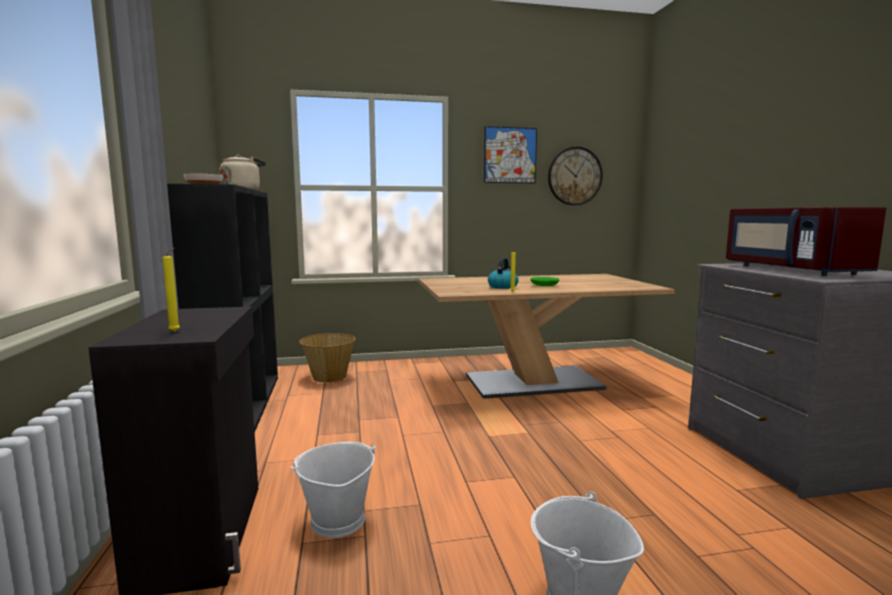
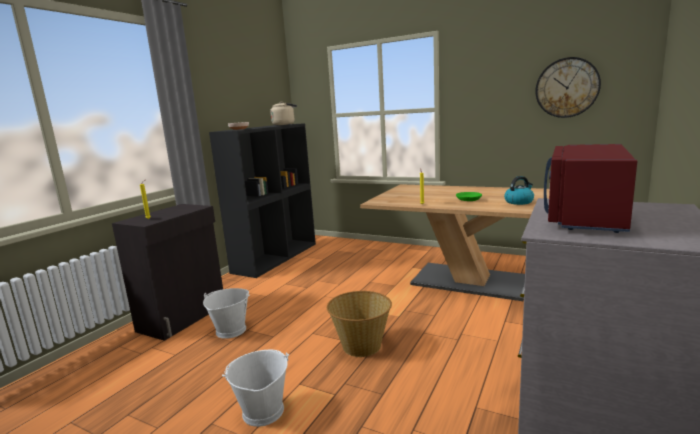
camera: 40 degrees right, 5 degrees up
basket [299,333,356,383] -> basket moved to [327,291,392,357]
picture [484,126,537,183] -> none
kettle [488,258,519,289] -> kettle moved to [504,176,534,205]

